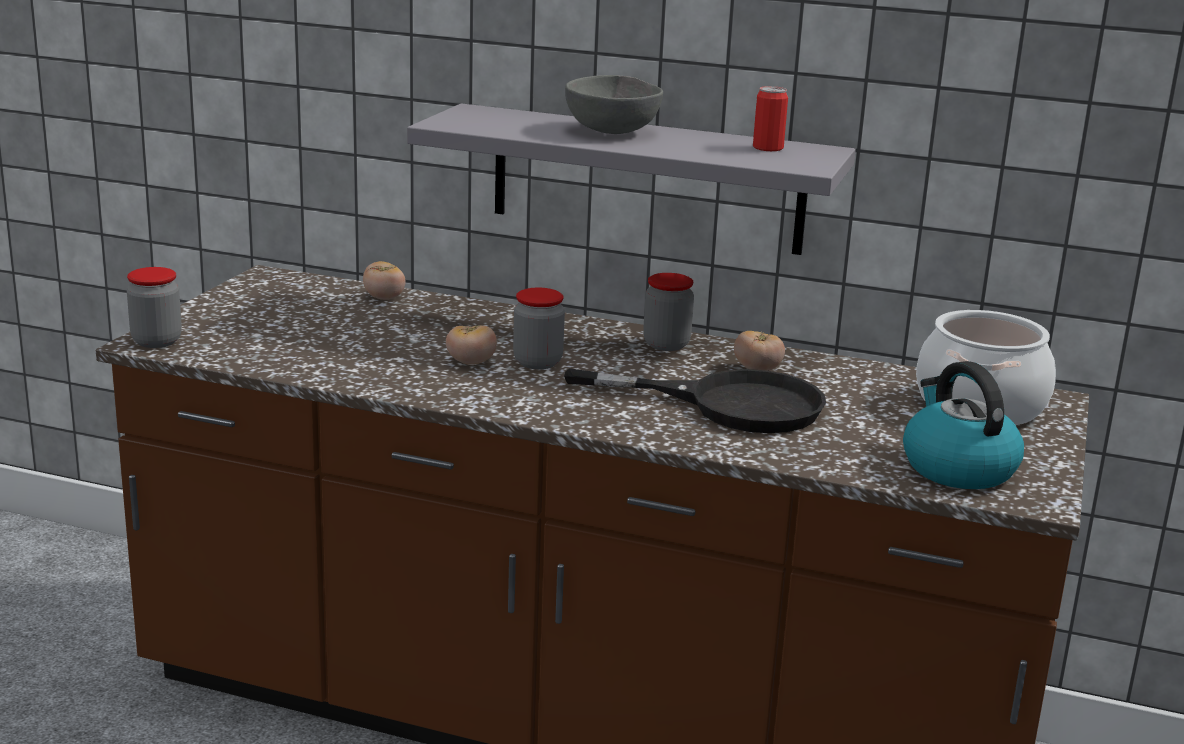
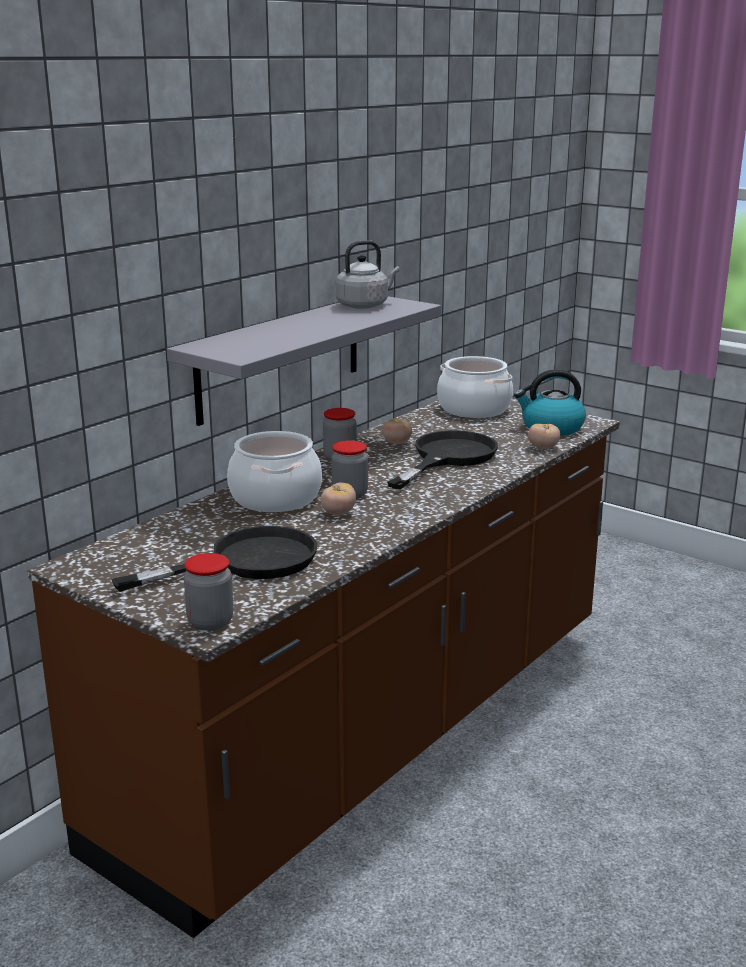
camera: 70 degrees left, 0 degrees up
tomato [363,261,406,300] -> tomato moved to [528,423,560,449]
grey bowl [565,75,663,134] -> none
can [753,86,788,151] -> grey kettle [336,240,400,309]
none -> black frying pan [111,526,317,592]
none -> cooking pot [227,431,322,512]

